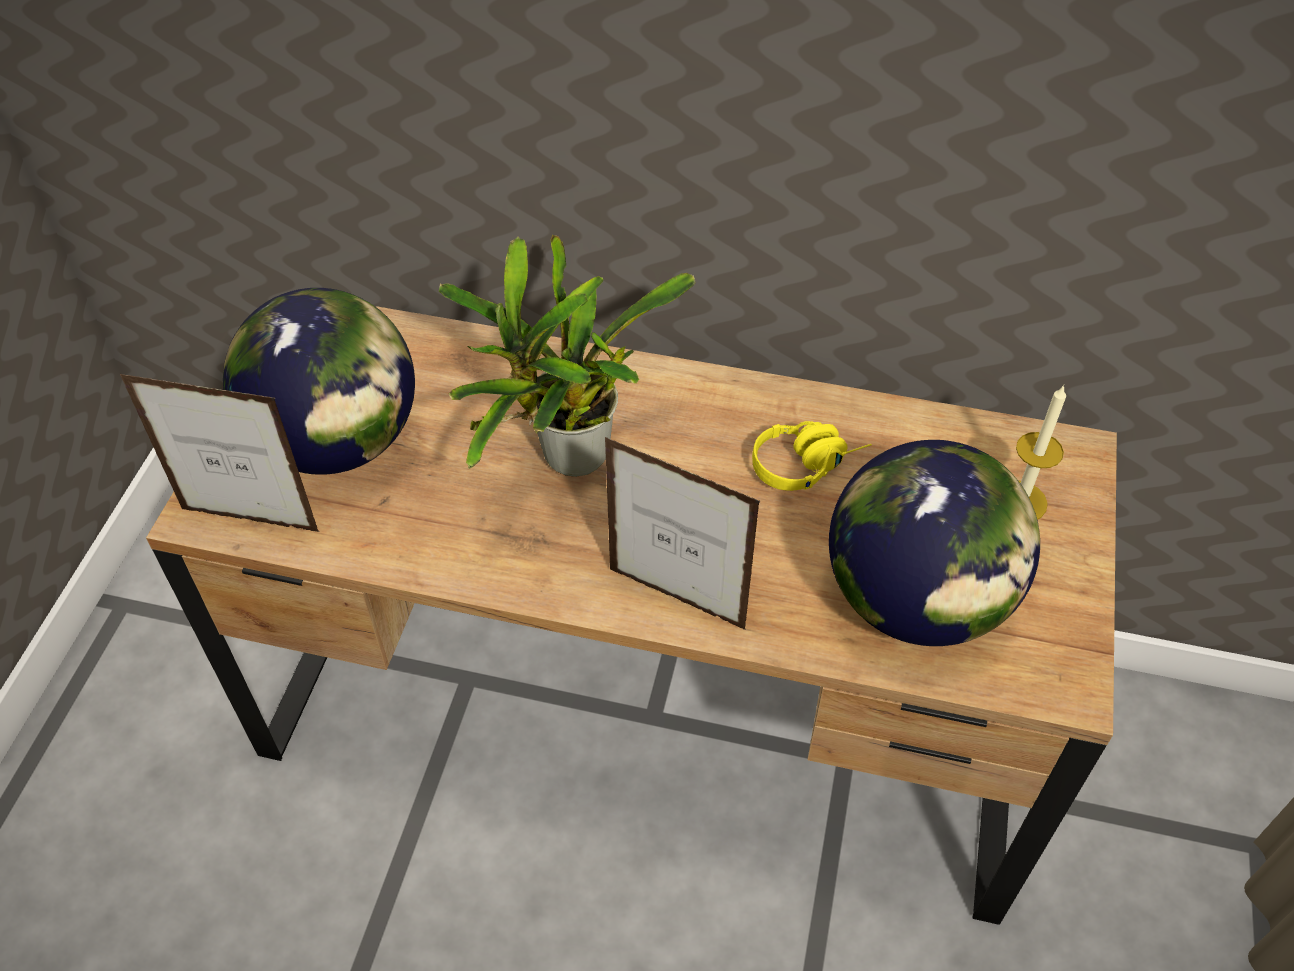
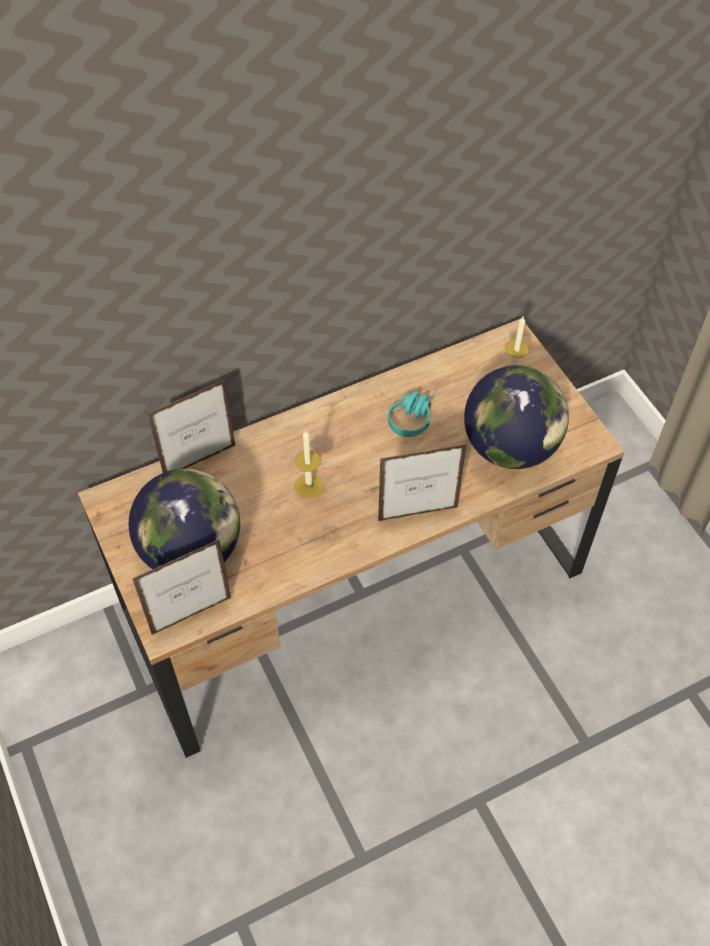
camera: 40 degrees left, 5 degrees up
potted plant [439,235,696,477] -> candle [295,431,324,498]
yellow headphones [752,421,872,491] -> turquoise headphones [388,389,437,437]
none -> picture frame [148,379,235,473]

